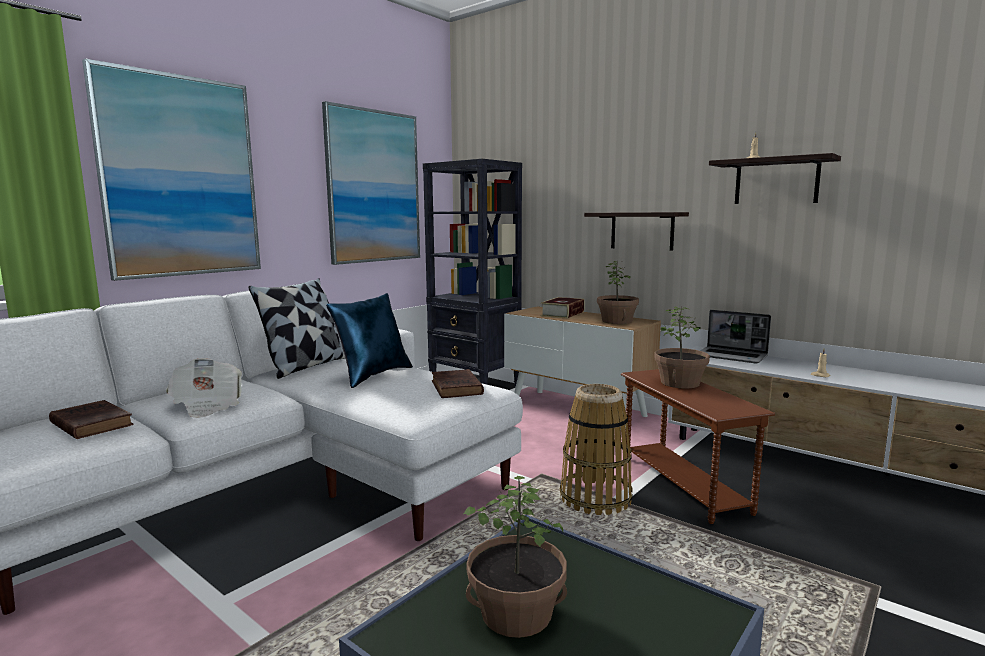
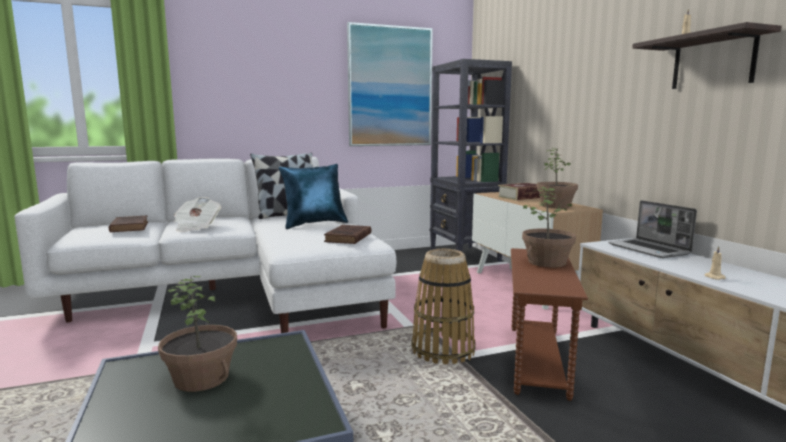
camera: 30 degrees right, 0 degrees up
picture [82,59,261,281] -> none
shelf [584,212,689,251] -> none

